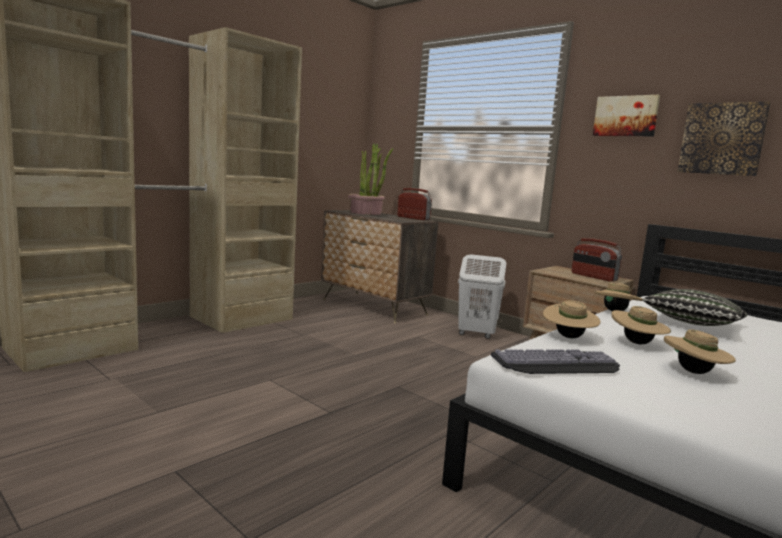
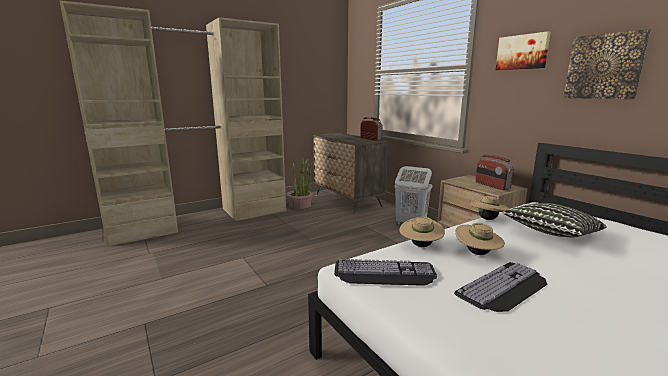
camera: 15 degrees right, 5 degrees up
potted plant [348,143,393,215] -> potted plant moved to [286,157,314,209]
beige hat [664,329,736,374] -> keyboard [454,262,547,312]

